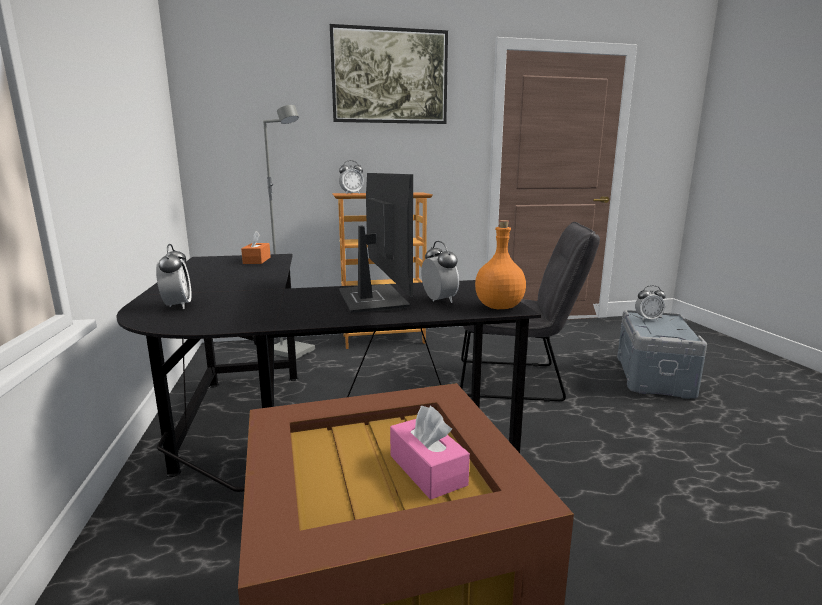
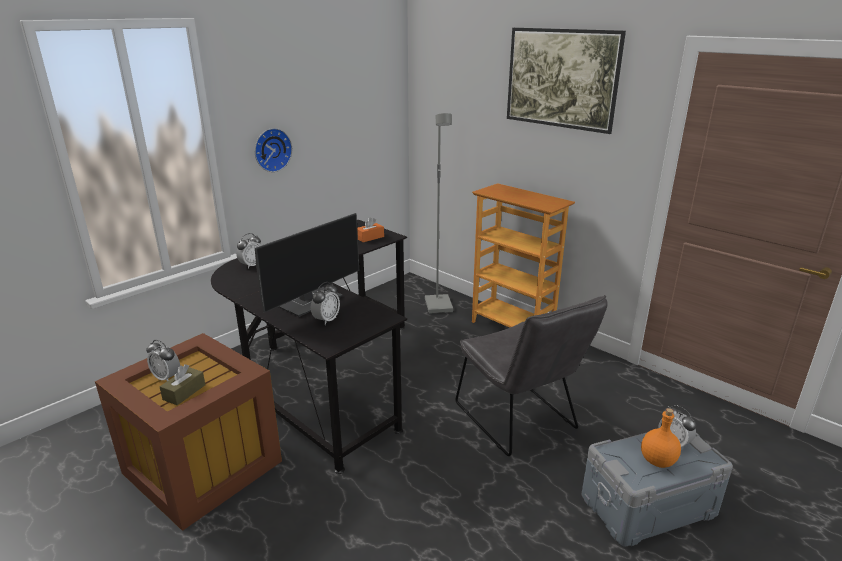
camera: 55 degrees right, 10 degrees up
alarm clock [339,160,364,194] -> alarm clock moved to [146,340,180,381]
pink tissue box [390,406,470,500] -> brown tissue box [160,364,205,405]
orange bottle [475,220,526,309] -> orange bottle moved to [641,408,681,468]
none -> wall clock [255,128,292,172]

